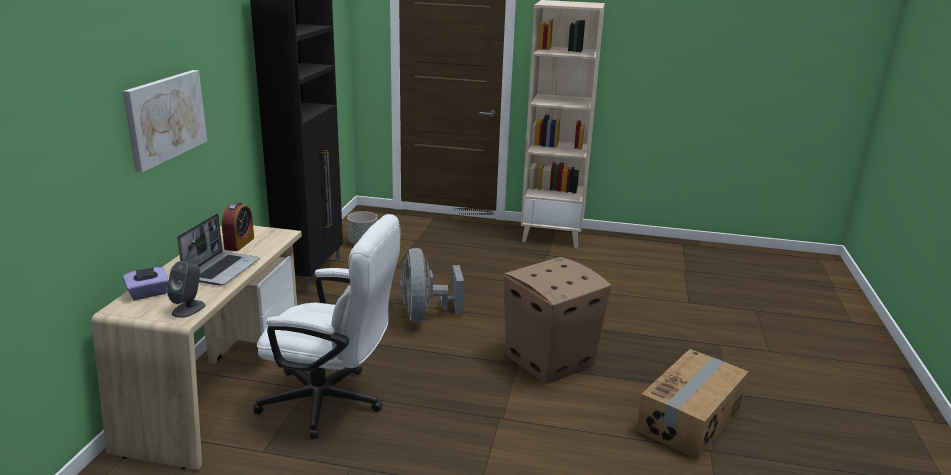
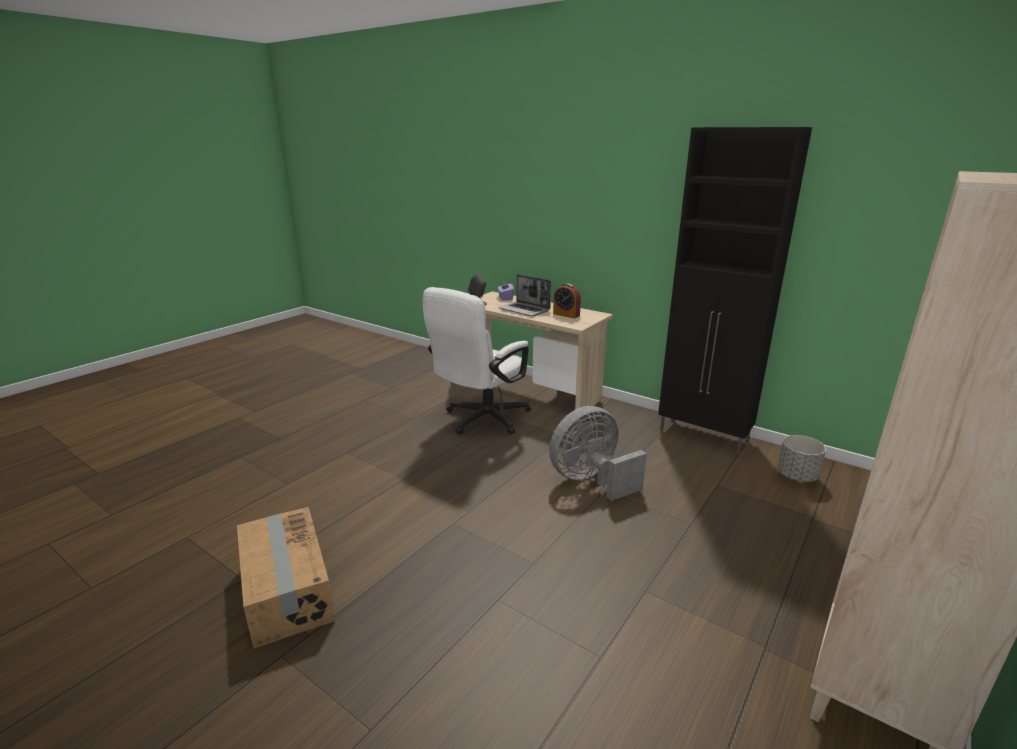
camera: 115 degrees right, 0 degrees up
picture [122,70,207,173] -> none
grey fan [400,248,464,322] -> grey fan turned 45 degrees counterclockwise [549,406,647,501]
cardboard box [503,257,611,385] -> none

